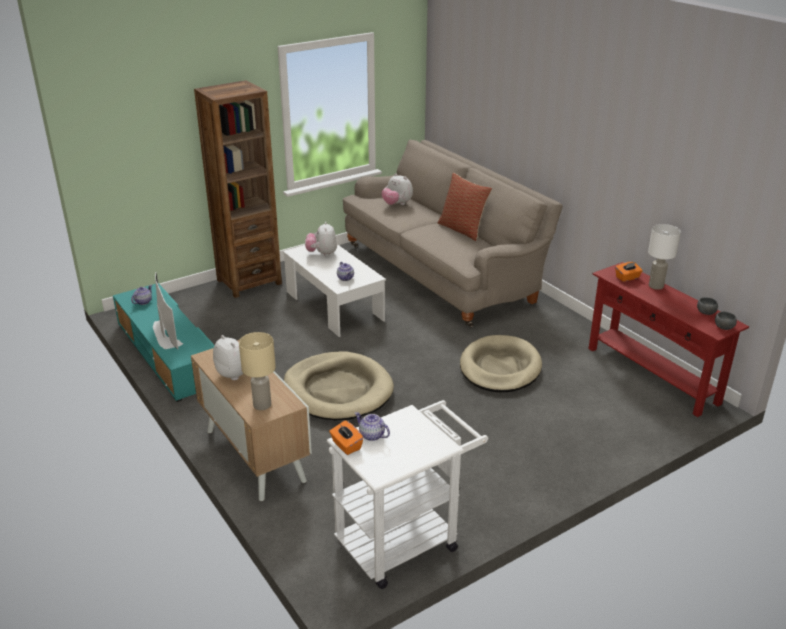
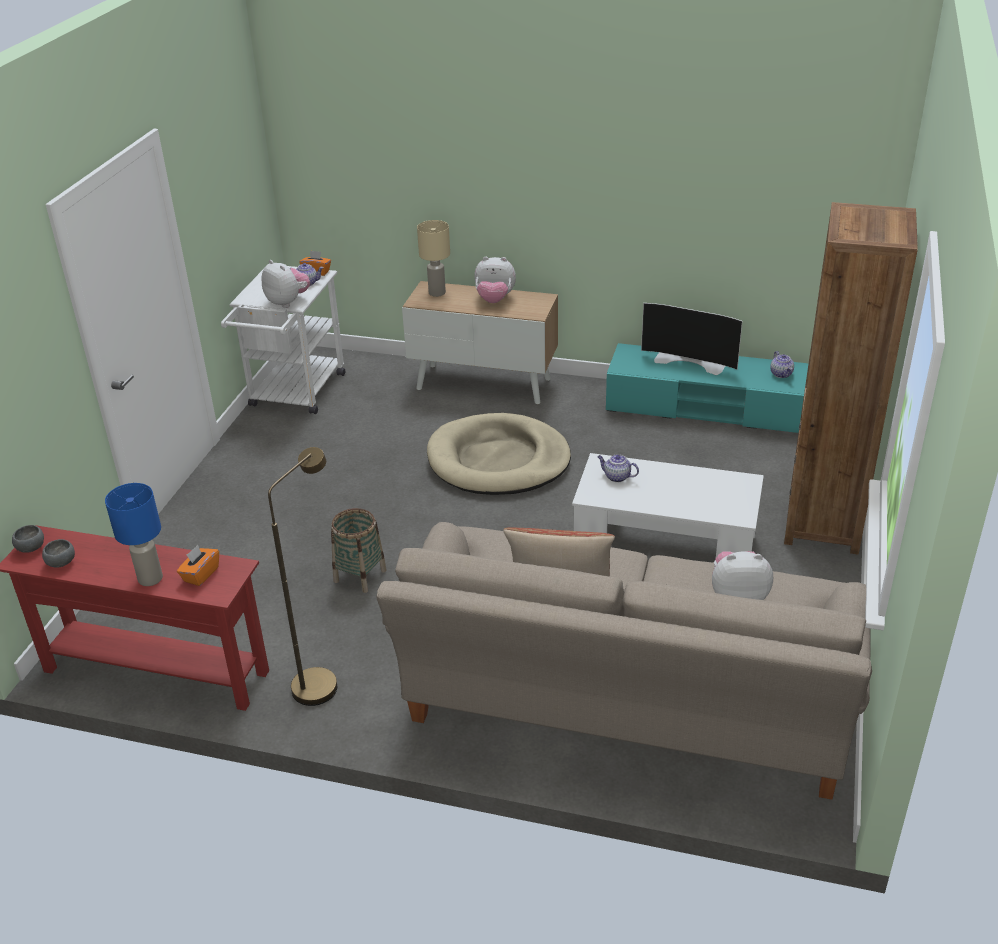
camera: 140 degrees right, 5 degrees up
plush toy [305,222,337,257] -> plush toy moved to [261,260,310,308]
beige dog bed [460,335,542,392] -> basket [331,508,387,593]
white table lamp [648,224,681,290] -> blue table lamp [105,483,163,586]
none -> brown floor lamp [268,447,337,706]

